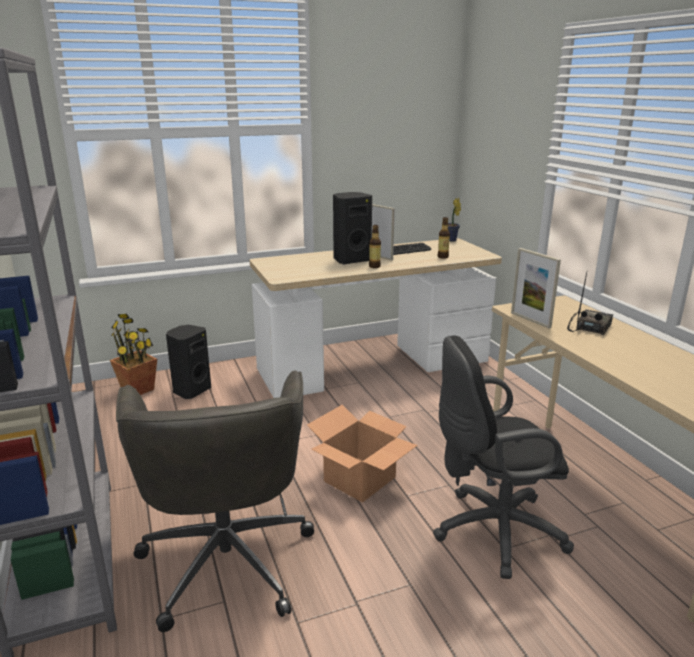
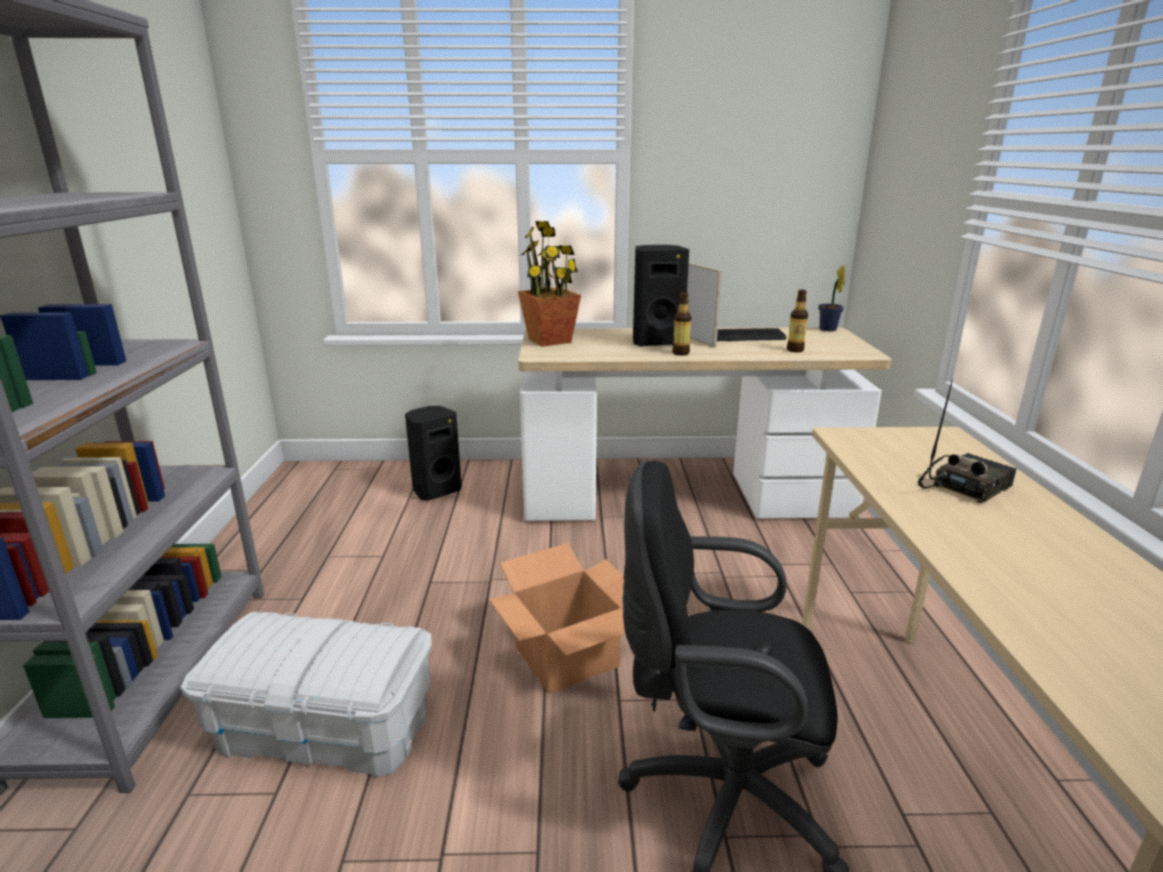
camera: 20 degrees right, 0 degrees up
potted plant [110,314,157,395] -> potted plant moved to [518,221,581,347]
grey office chair [116,370,314,632] -> white storage box [180,612,432,777]
picture frame [511,248,561,329] -> none

